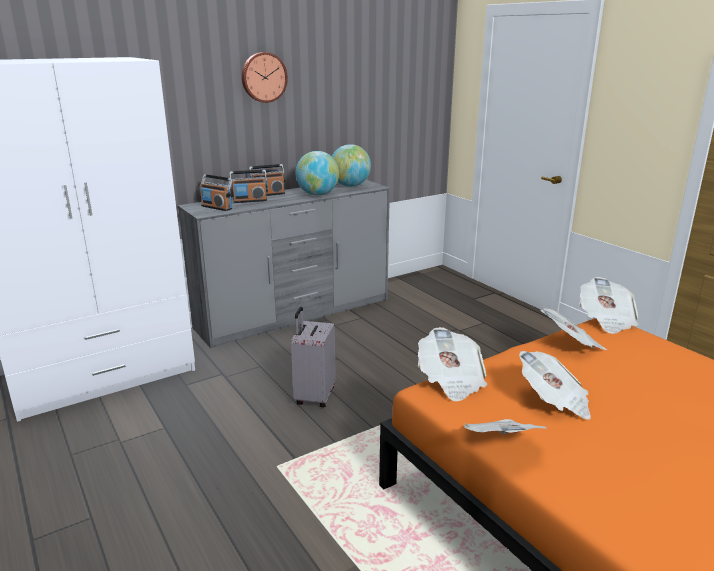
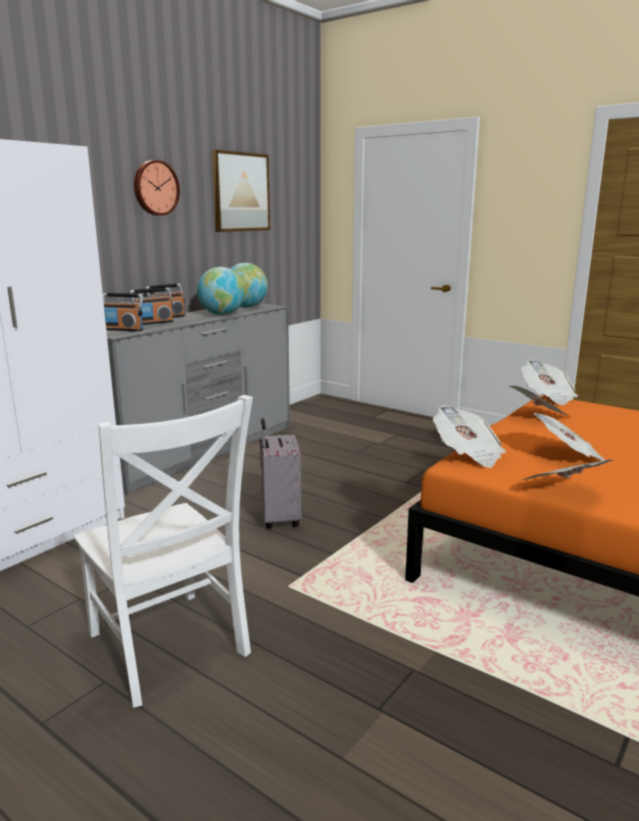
camera: 20 degrees left, 5 degrees down
none -> white chair [74,395,253,708]
none -> picture [212,150,270,232]

